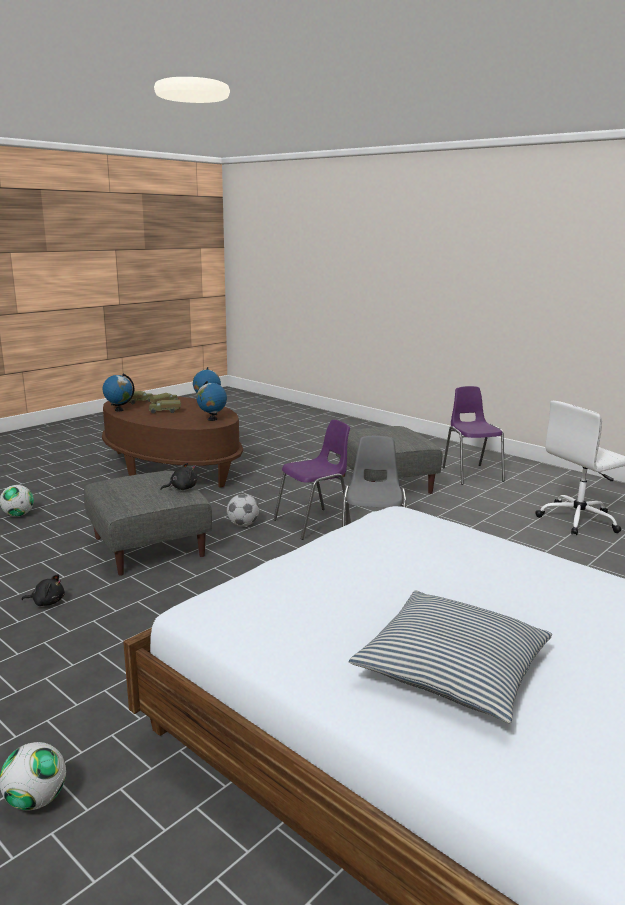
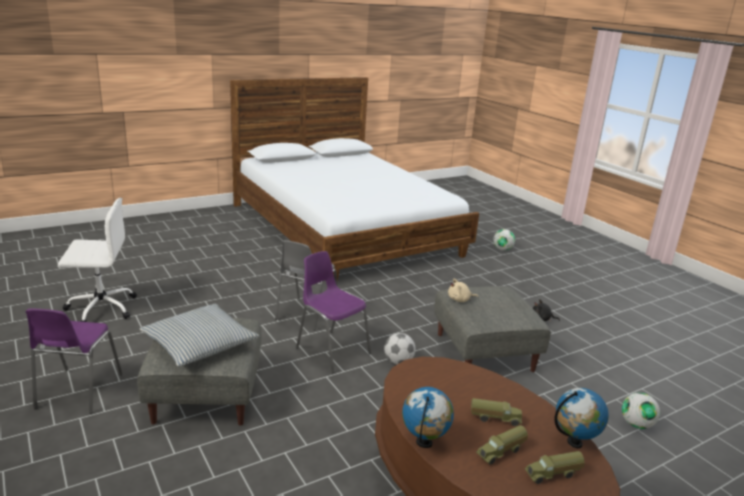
camera: 165 degrees left, 5 degrees up
black plush toy [160,463,197,490] -> beige plush toy [448,278,478,302]
globe [197,381,227,421] -> none
purple chair [274,420,351,540] -> purple chair turned 60 degrees clockwise [296,251,371,373]
pillow [349,591,552,723] -> pillow moved to [140,304,260,367]

